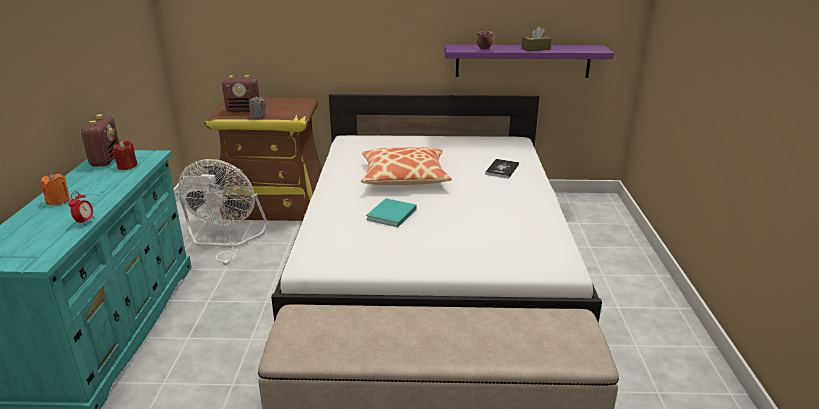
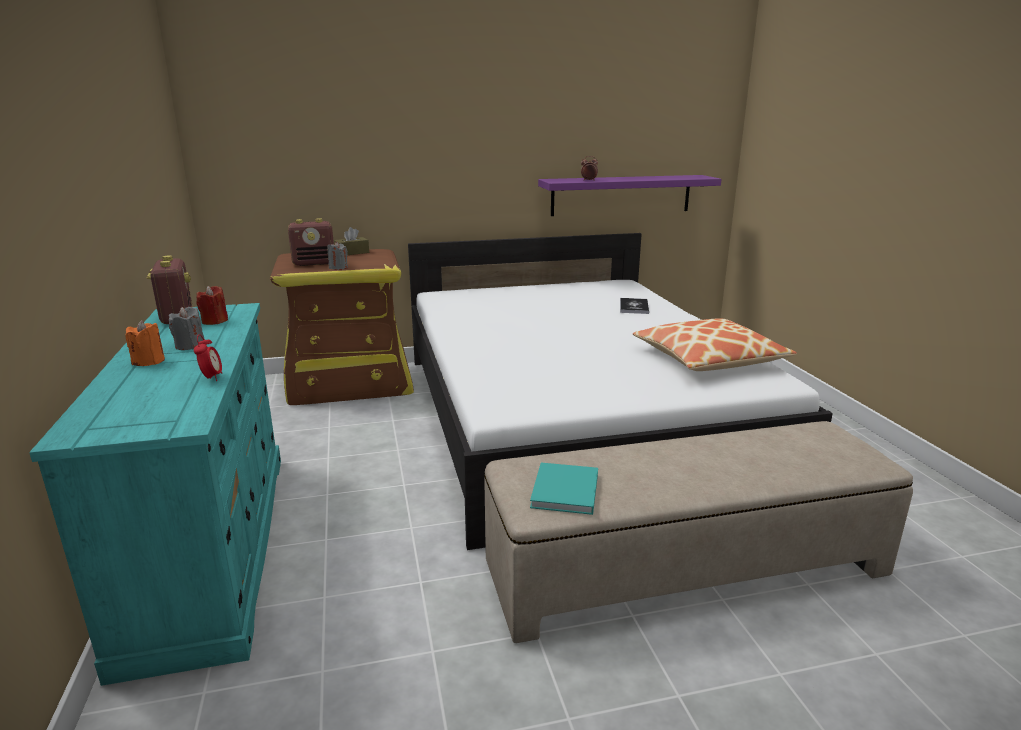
camera: 15 degrees left, 5 degrees down
white fan [176,159,267,265] -> none
pillow [361,147,452,185] -> pillow moved to [633,318,797,371]
turquoise book [366,198,417,227] -> turquoise book moved to [530,463,598,515]
brown tissue box [521,26,552,51] -> brown tissue box moved to [334,227,369,255]
none -> grey candle [169,307,204,350]

